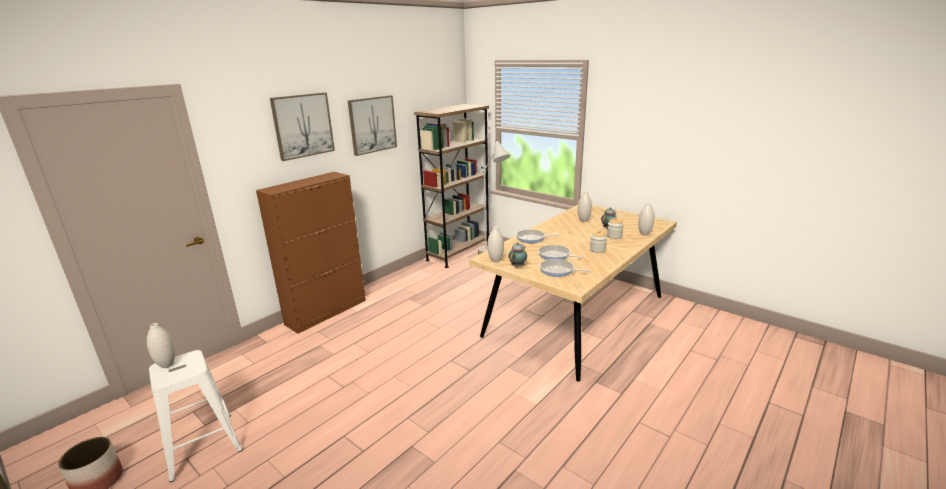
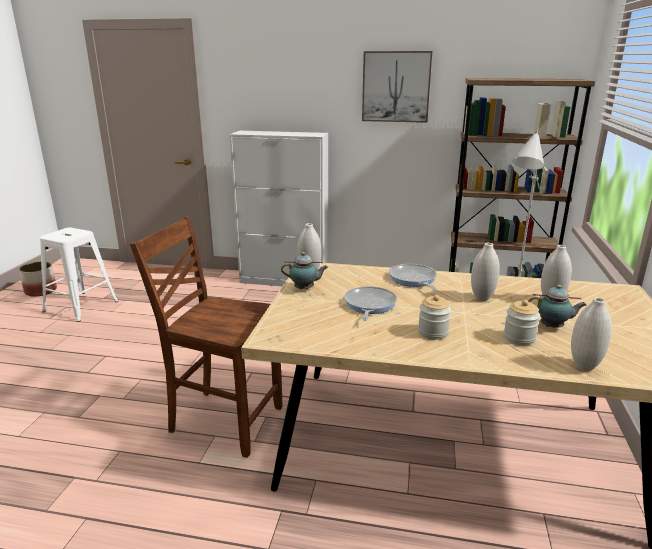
camera: 60 degrees right, 0 degrees up
white vase [147,323,175,368] -> white vase moved to [471,243,500,301]
brown cabinet [256,172,366,334] -> white cabinet [229,131,328,286]
picture [270,93,335,161] -> none
frying pan [540,259,591,277] -> none
none -> brown chair [130,216,283,458]

